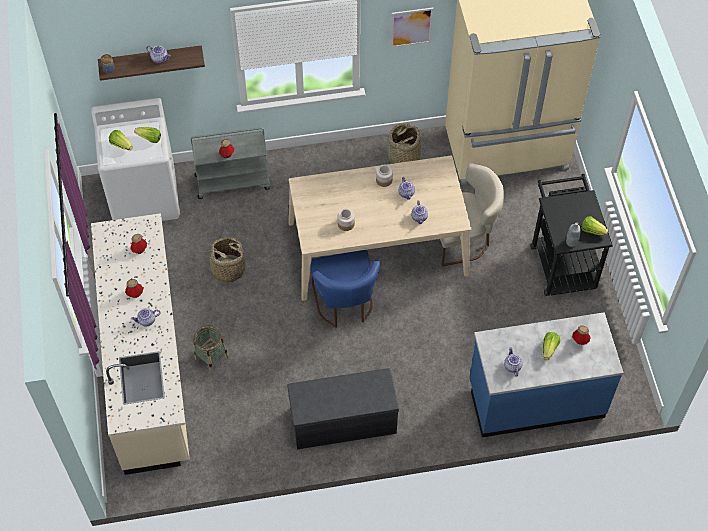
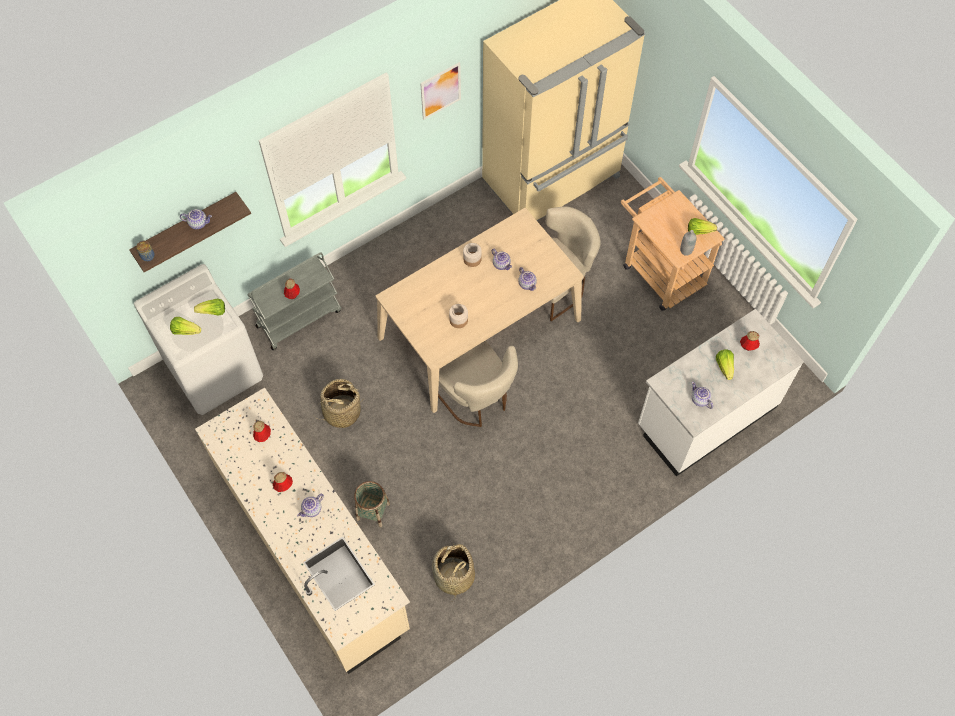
camera: 25 degrees left, 5 degrees up
grey bench [287,368,399,449] -> none
blue chair [310,250,380,328] -> beige chair [438,340,518,427]
basket [387,123,421,164] -> basket moved to [432,544,475,602]
blue counter [469,312,624,437] -> white counter [638,309,804,477]
black cart [531,174,613,296] -> beige cart [621,177,725,311]

